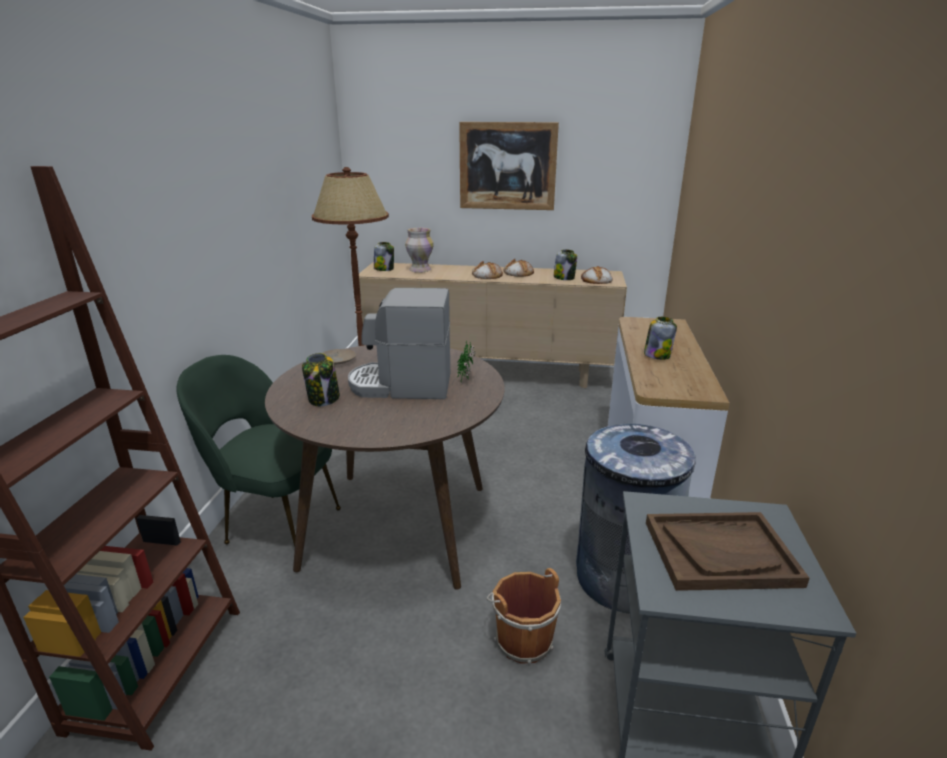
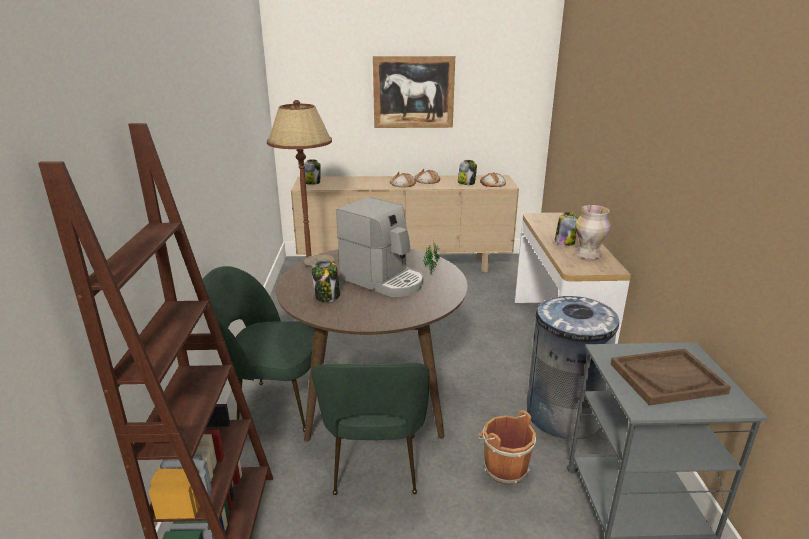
camera: 10 degrees left, 0 degrees up
coffee machine [348,288,450,399] -> coffee machine turned 135 degrees counterclockwise [336,197,423,297]
vase [405,228,434,273] -> vase moved to [575,205,611,259]
none -> green chair [312,362,430,495]

